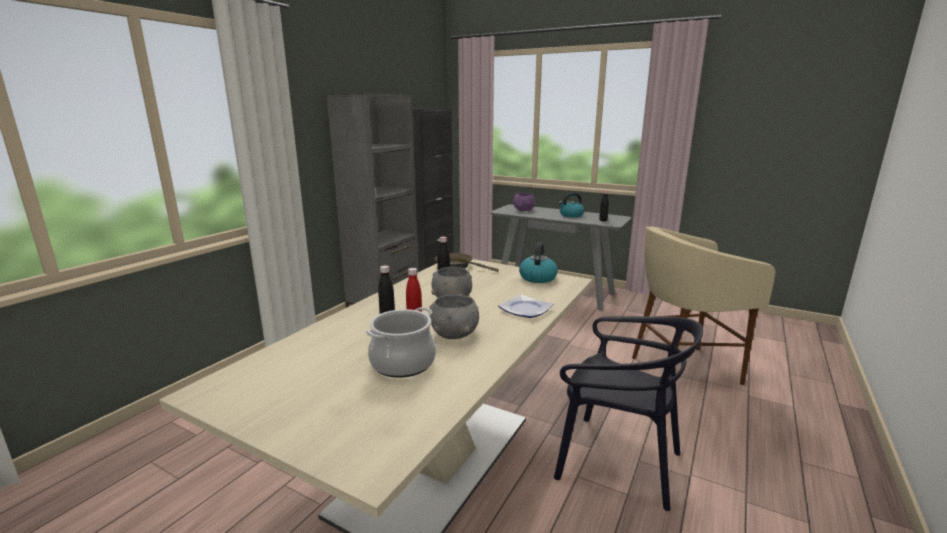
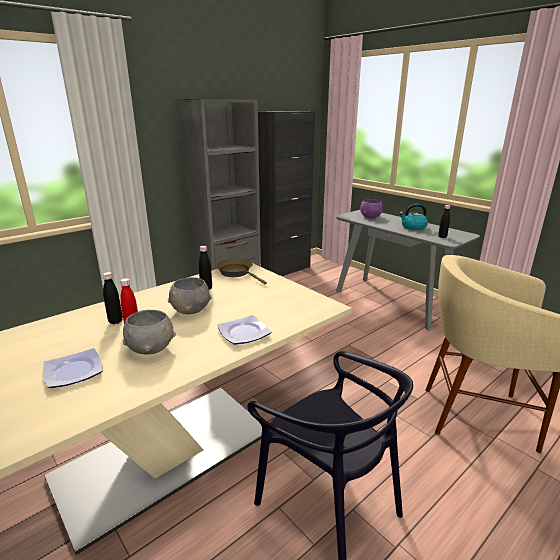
camera: 20 degrees right, 5 degrees up
cooking pot [366,307,436,378] -> plate [43,348,103,388]
kettle [519,242,558,283] -> none

